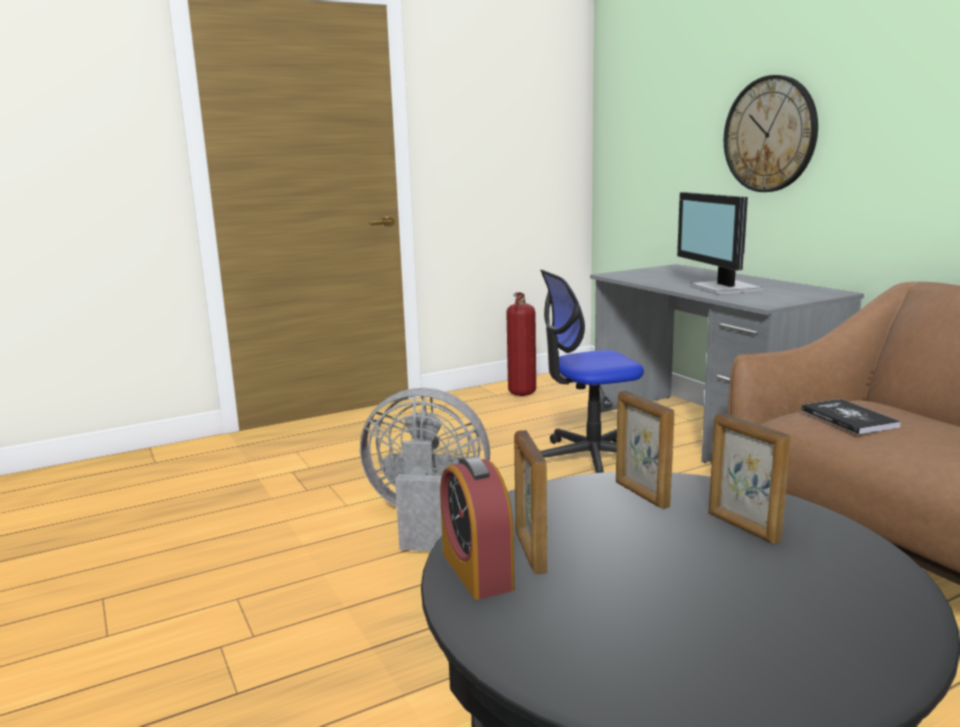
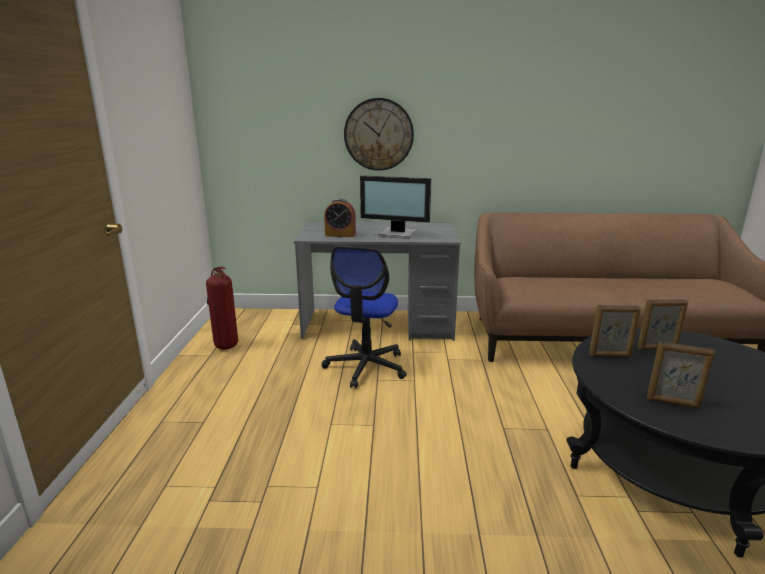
camera: 60 degrees left, 5 degrees up
grey fan [360,388,490,551] -> none
alarm clock [440,456,514,600] -> alarm clock moved to [324,199,356,237]
book [801,399,901,435] -> none

